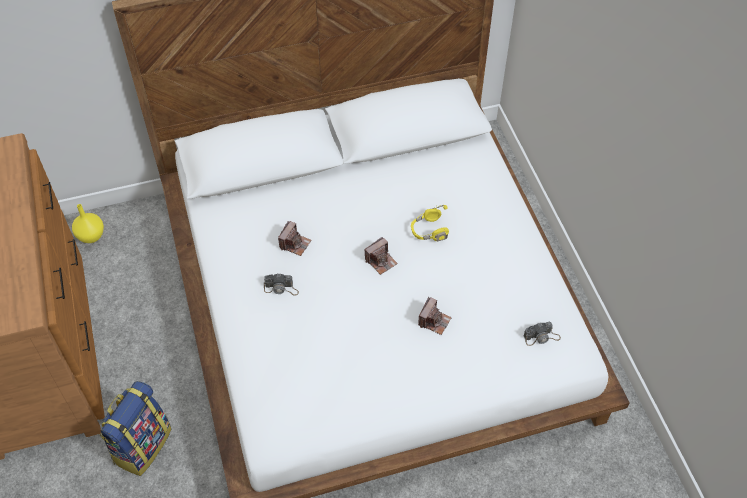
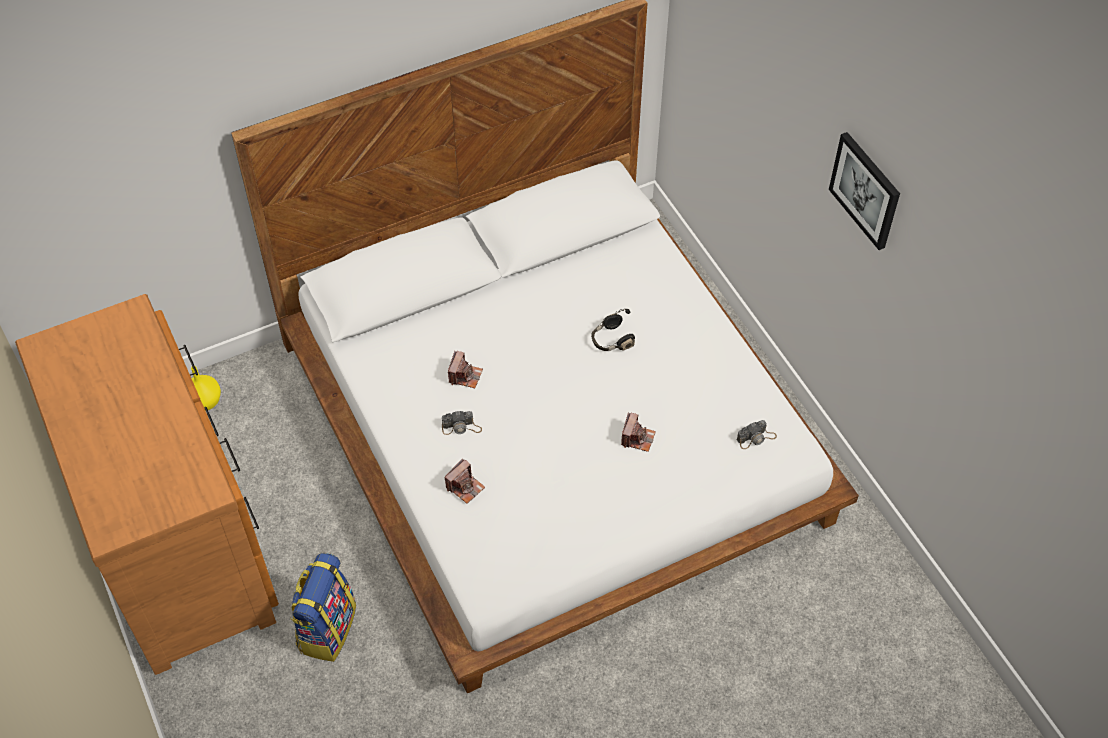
camera: 10 degrees left, 0 degrees up
camera [365,237,398,275] -> camera moved to [445,459,485,504]
yellow headphones [411,205,449,242] -> black headphones [591,309,635,351]
none -> picture [829,132,900,250]

